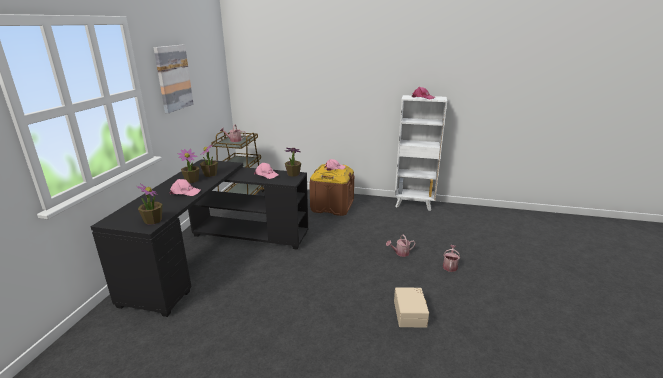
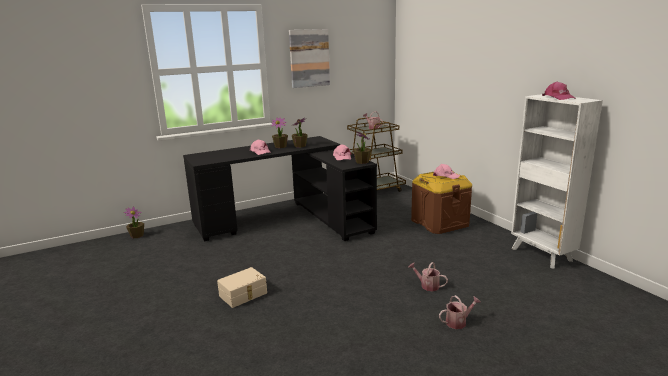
camera: 50 degrees right, 5 degrees down
potted plant [137,183,162,225] -> potted plant moved to [124,207,144,238]
beige storage box [394,287,429,328] -> beige storage box moved to [217,267,267,308]

